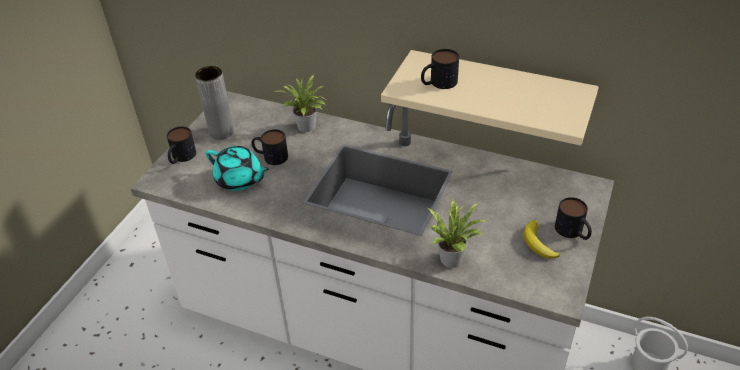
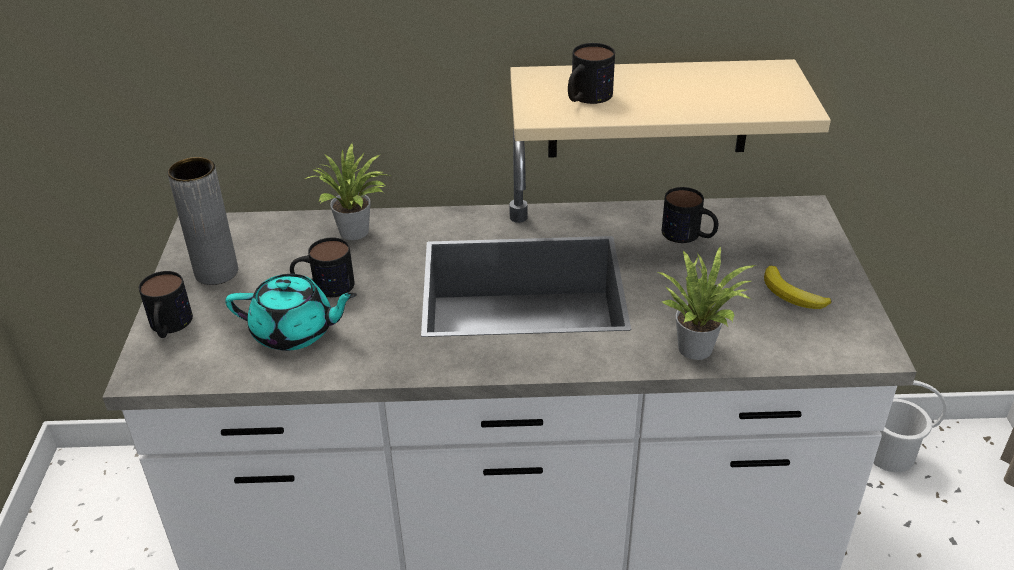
camera: 25 degrees left, 5 degrees down
mug [555,197,592,240] -> mug moved to [662,187,718,243]

